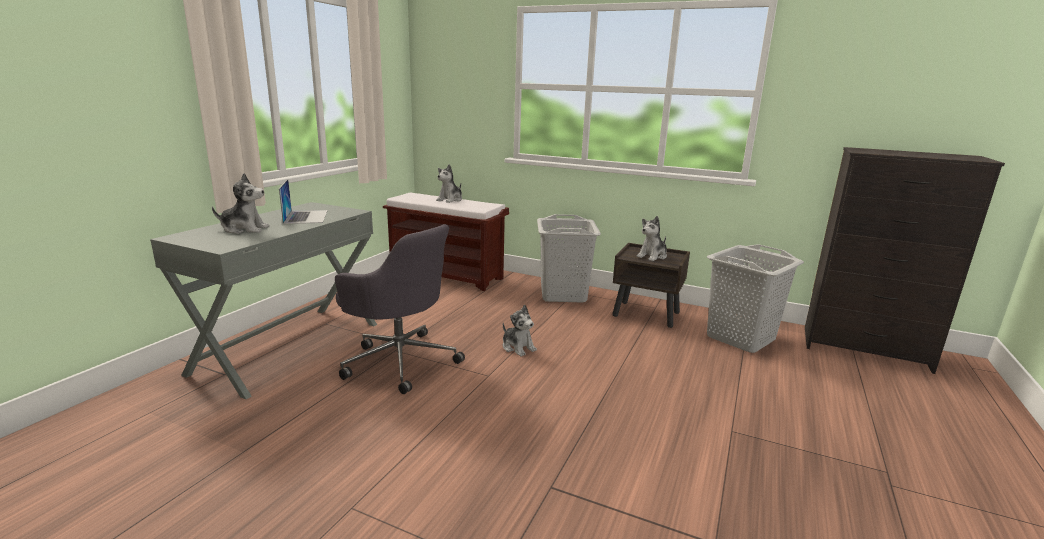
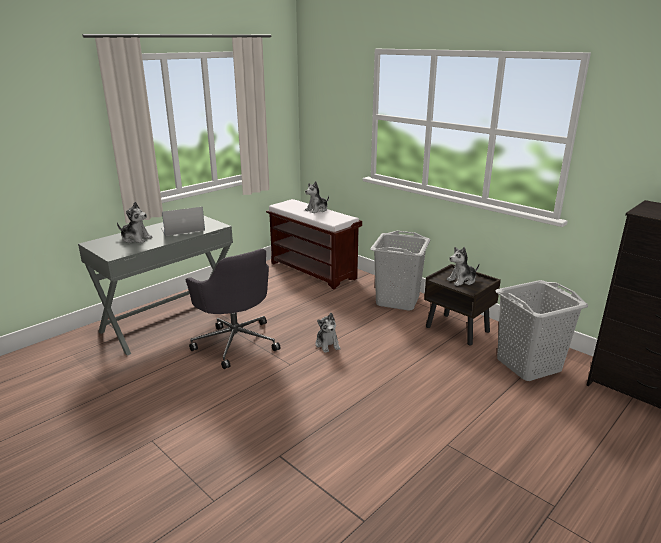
camera: 20 degrees right, 5 degrees up
laptop [279,179,328,224] -> laptop turned 120 degrees counterclockwise [161,207,205,236]

